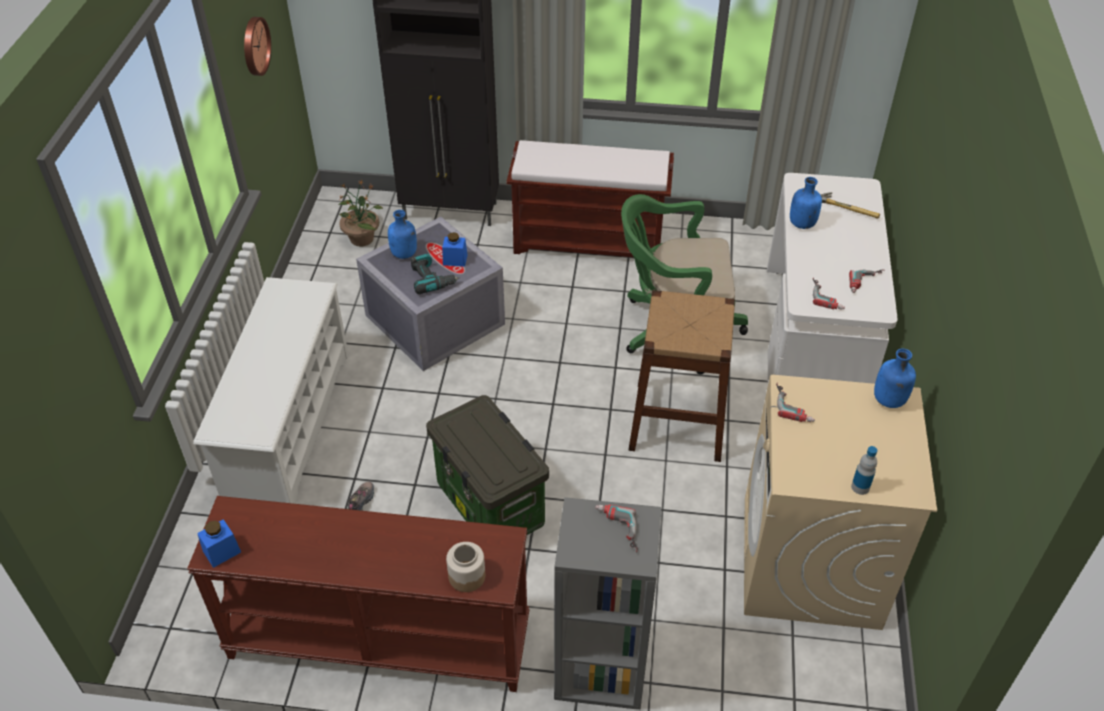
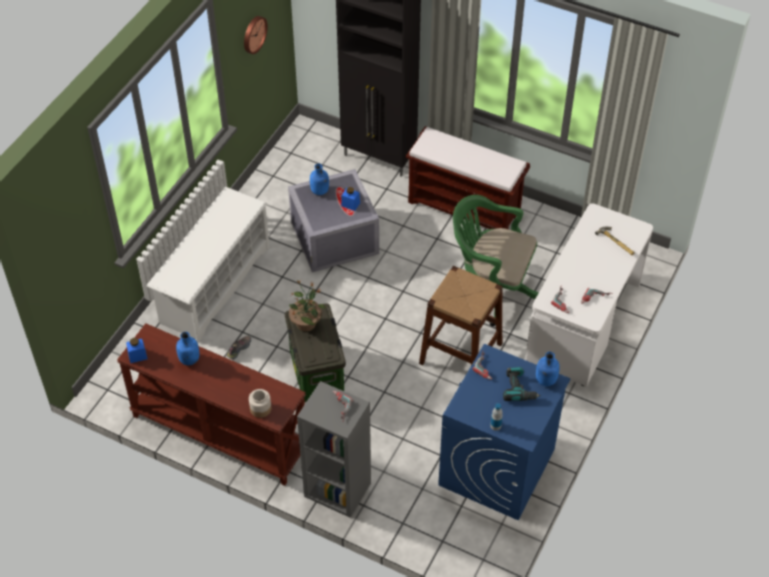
camera: 20 degrees right, 5 degrees up
potted plant [339,180,383,246] -> potted plant moved to [289,280,326,332]
power drill [411,254,460,294] -> power drill moved to [503,367,541,401]
beige washing machine [744,375,937,630] -> blue washing machine [438,344,571,520]
blue bottle [790,177,822,229] -> blue bottle moved to [176,332,199,366]

